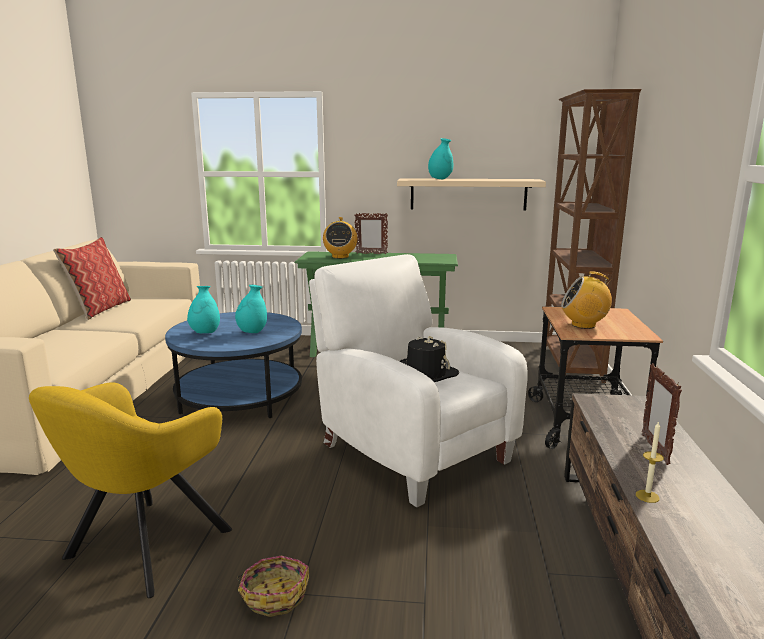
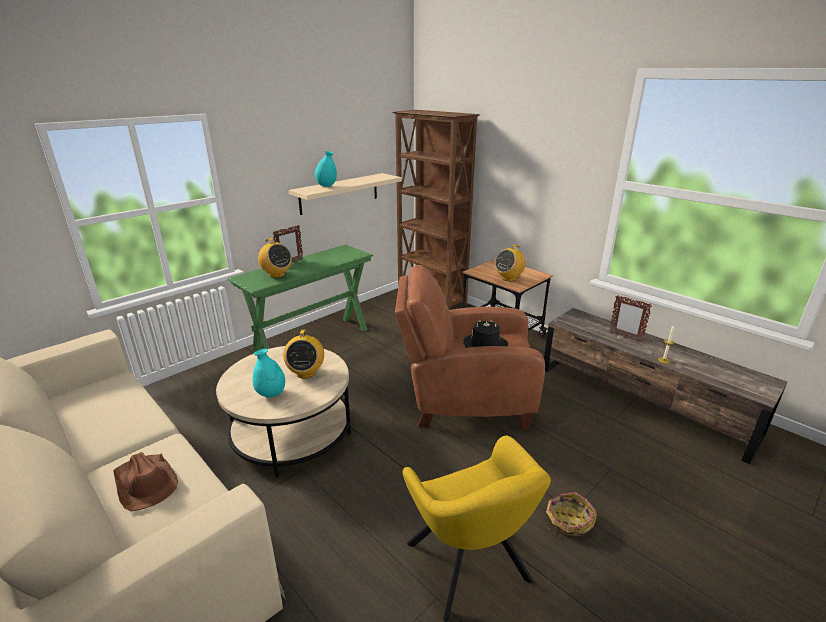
camera: 50 degrees left, 10 degrees up
pillow [53,237,131,320] -> none
blue coffee table [165,312,302,418] -> beige coffee table [216,346,351,478]
turquoise vase [235,285,267,333] -> radio [283,330,324,379]
white armchair [309,254,528,507] -> brown armchair [395,265,545,429]
none -> brown hat [113,452,178,512]

